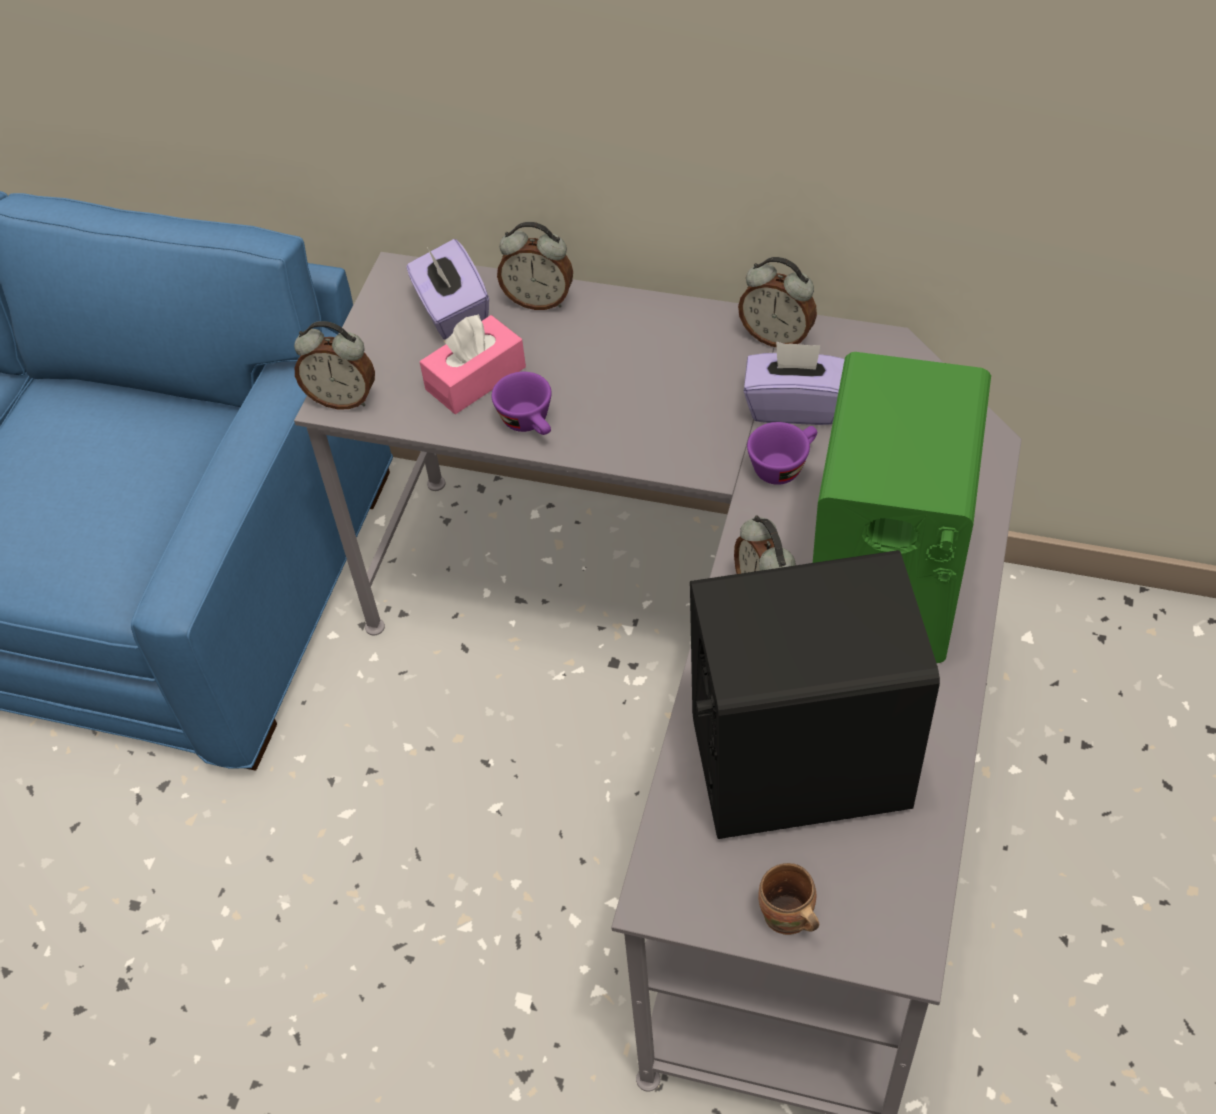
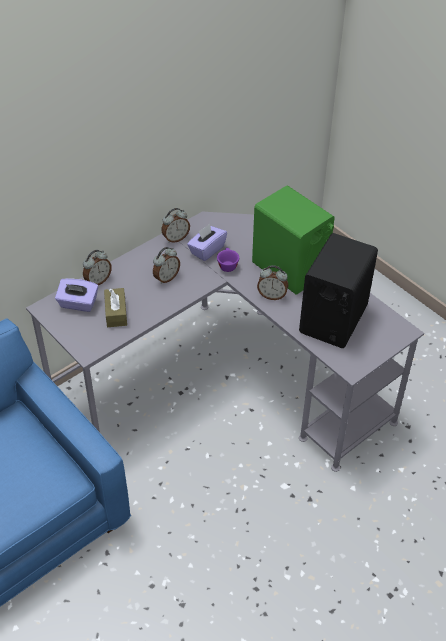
camera: 60 degrees left, 5 degrees down
alarm clock [294,321,375,409] -> alarm clock moved to [153,247,180,284]
pink tissue box [420,314,526,414] -> brown tissue box [104,288,127,327]
purple cup [492,372,552,435] -> none
brown mug [758,863,819,935] -> none

